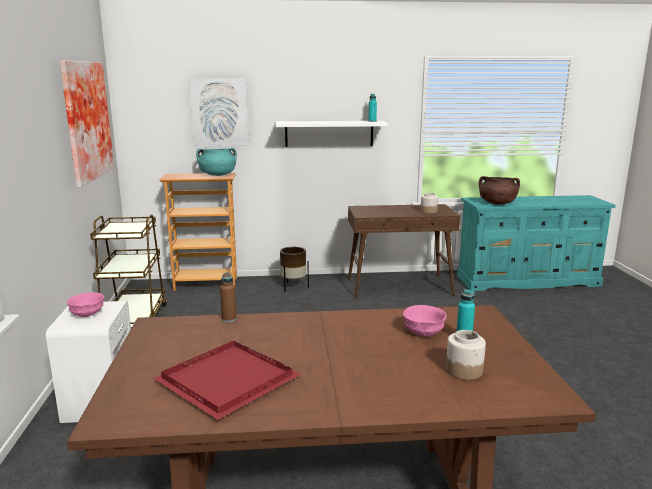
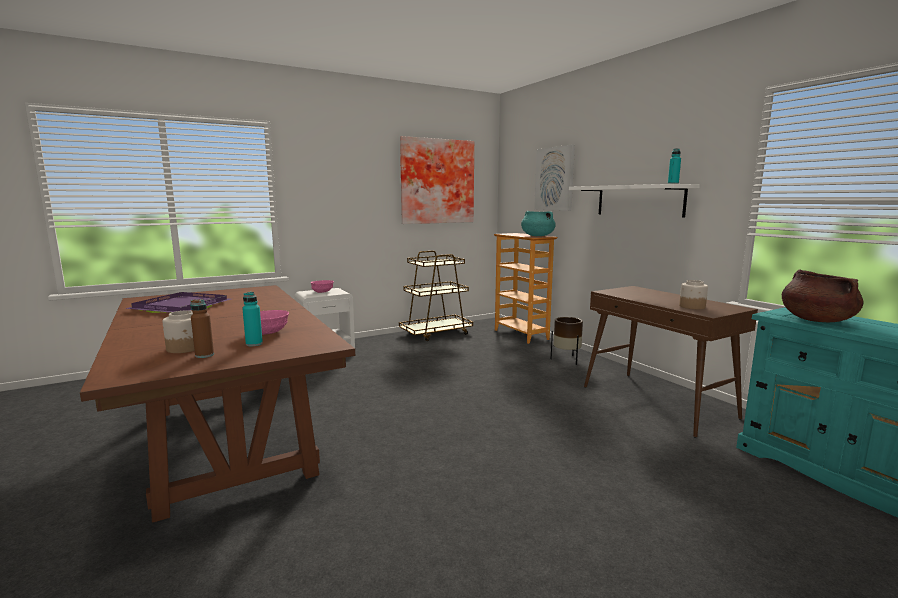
camera: 65 degrees right, 5 degrees down
red tray [153,341,301,420] -> purple tray [125,292,231,313]
brown bottle [220,272,237,322] -> brown bottle moved to [190,299,214,358]

